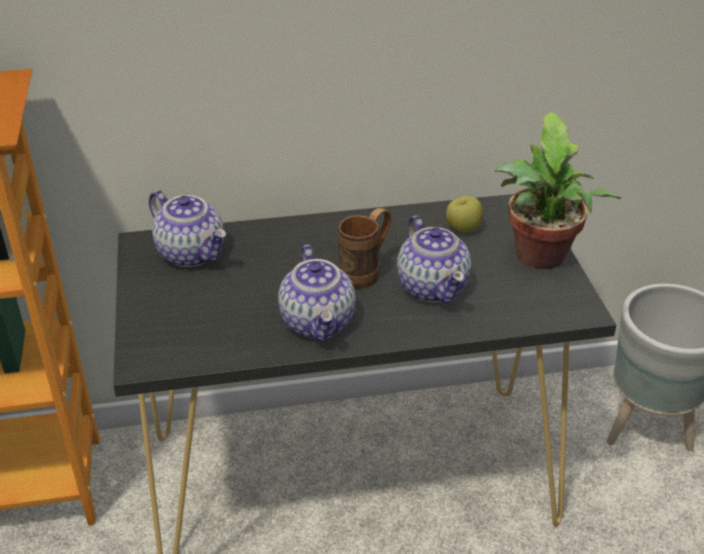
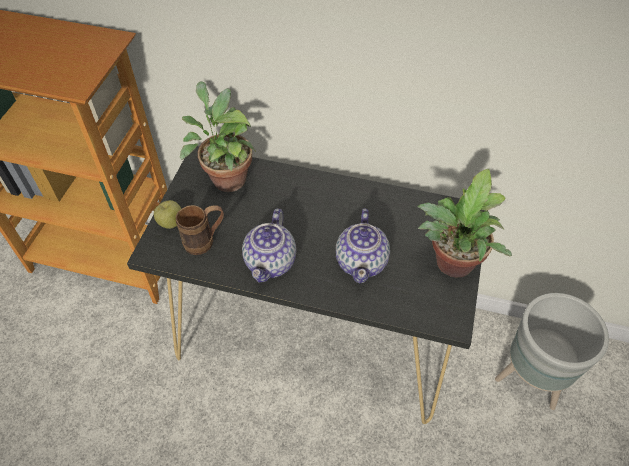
camera: 25 degrees right, 15 degrees up
teapot [149,190,226,267] -> potted plant [180,81,256,192]
brown mug [338,208,391,289] -> brown mug moved to [176,205,224,255]
apple [446,196,484,232] -> apple moved to [154,200,181,229]

